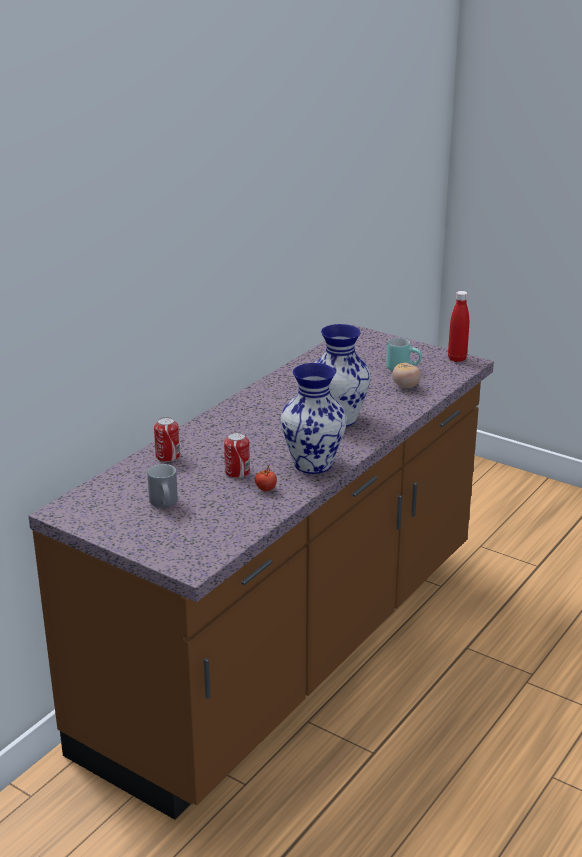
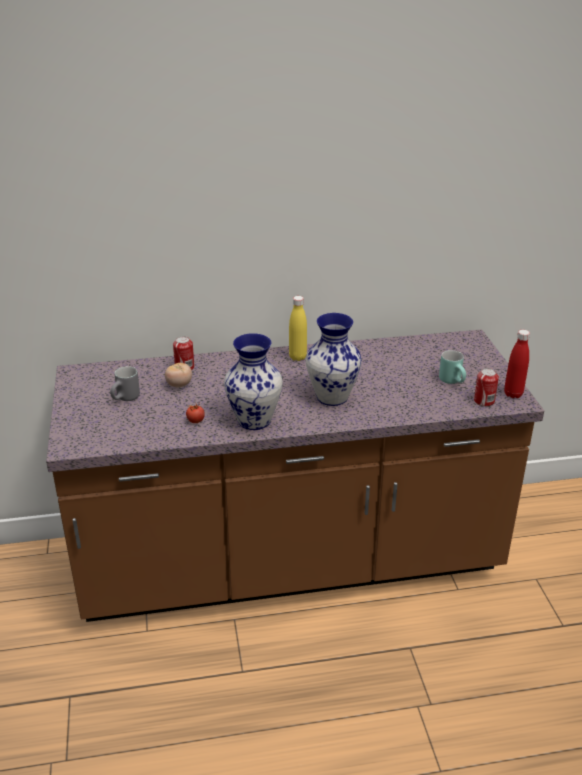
camera: 45 degrees right, 5 degrees up
can [224,432,250,478] -> can moved to [474,368,499,407]
tomato [392,363,421,388] -> tomato moved to [165,363,192,387]
none -> yellow bottle [289,296,307,361]

